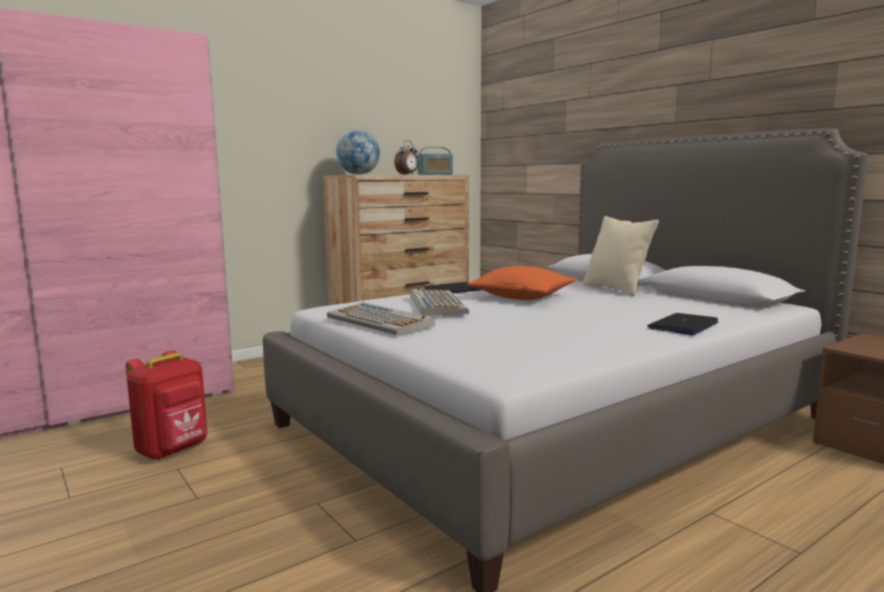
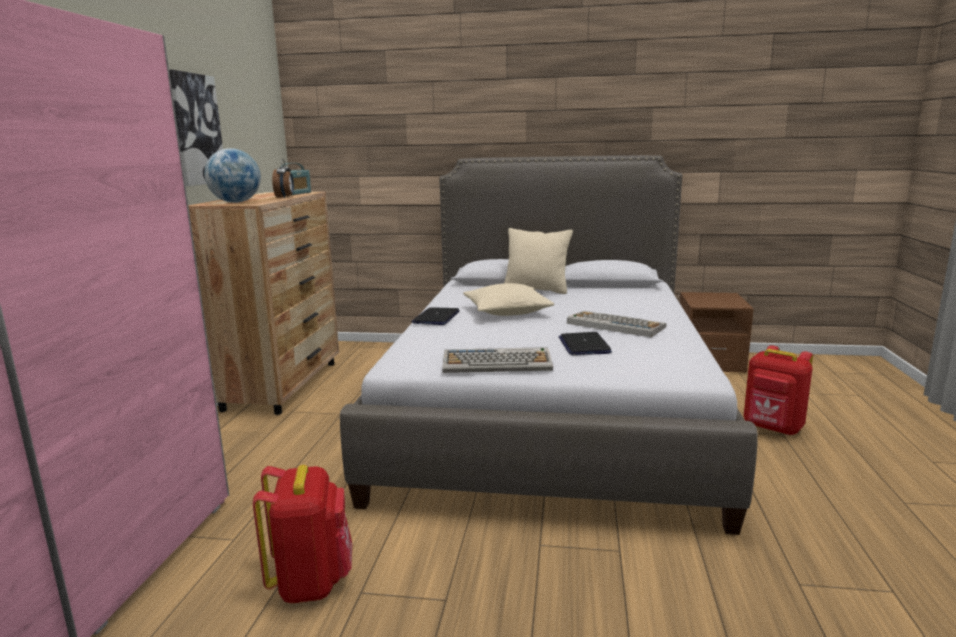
camera: 45 degrees left, 5 degrees up
keyboard [410,289,469,316] -> keyboard moved to [567,311,667,338]
orange pillow [467,266,577,300] -> beige pillow [463,283,554,316]
laptop [647,313,719,335] -> laptop moved to [558,332,612,355]
none -> picture [169,70,223,186]
none -> red backpack [744,345,813,435]

